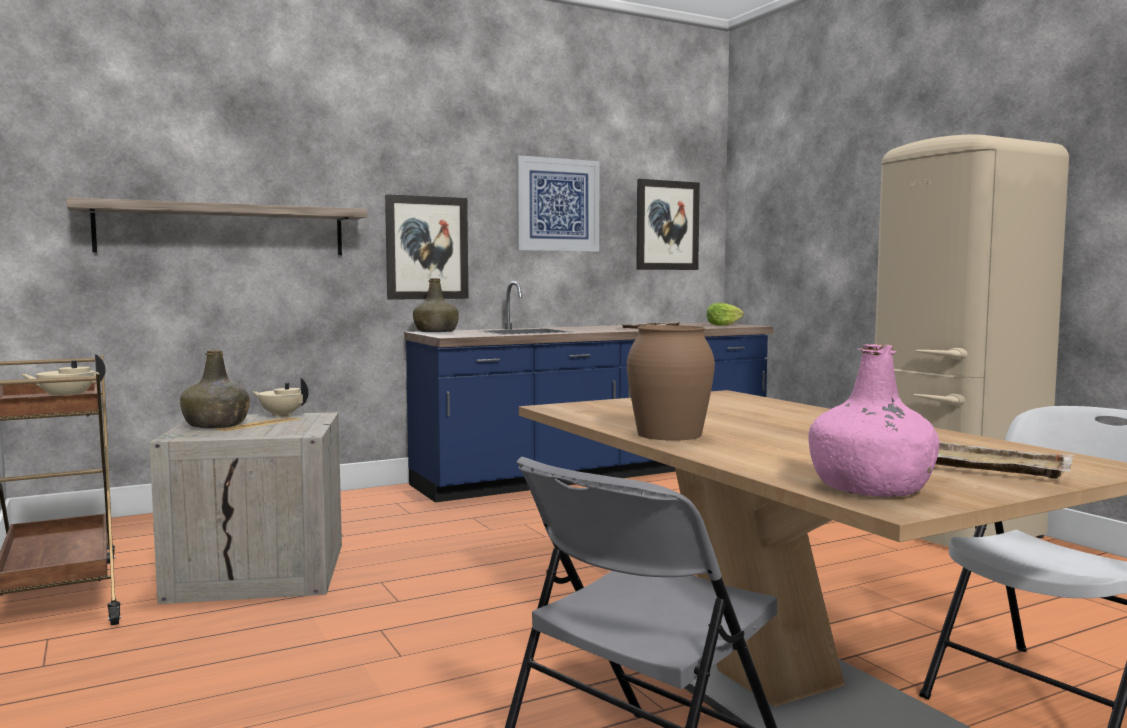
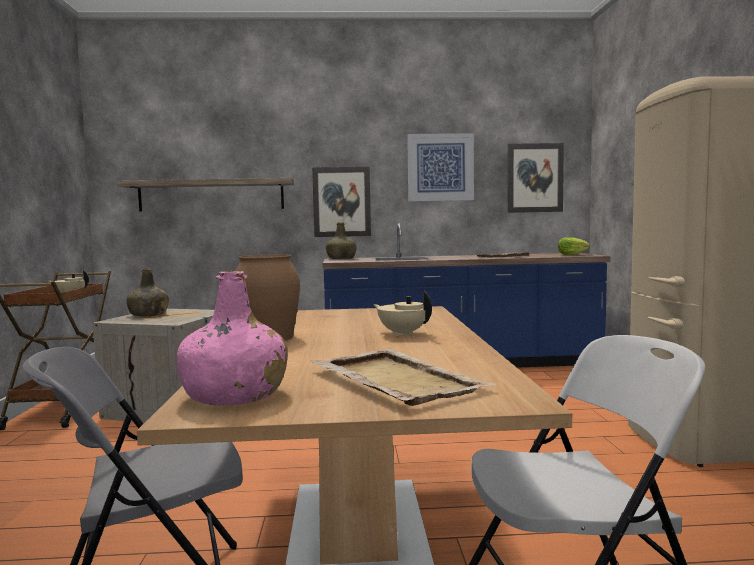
camera: 25 degrees right, 0 degrees up
beige teapot [252,378,309,418] -> beige teapot moved to [373,291,432,336]

